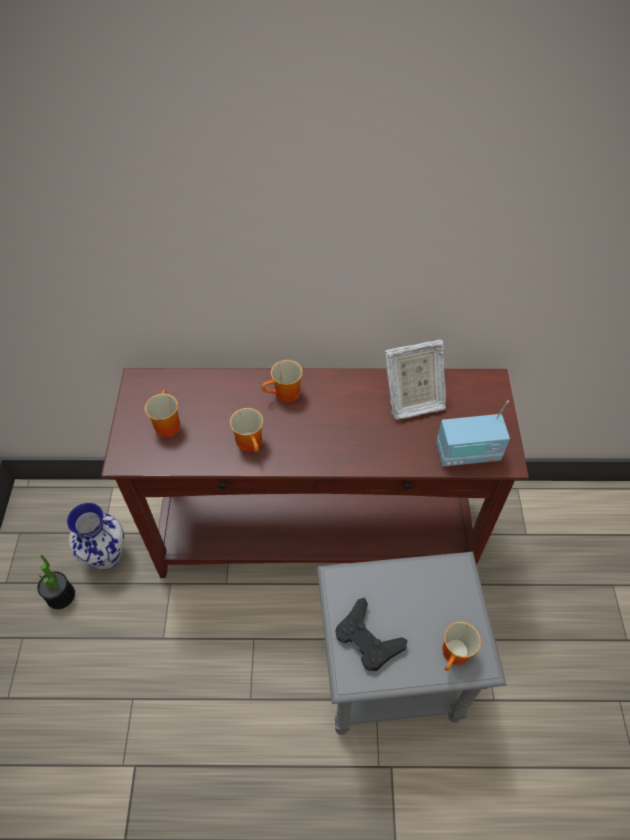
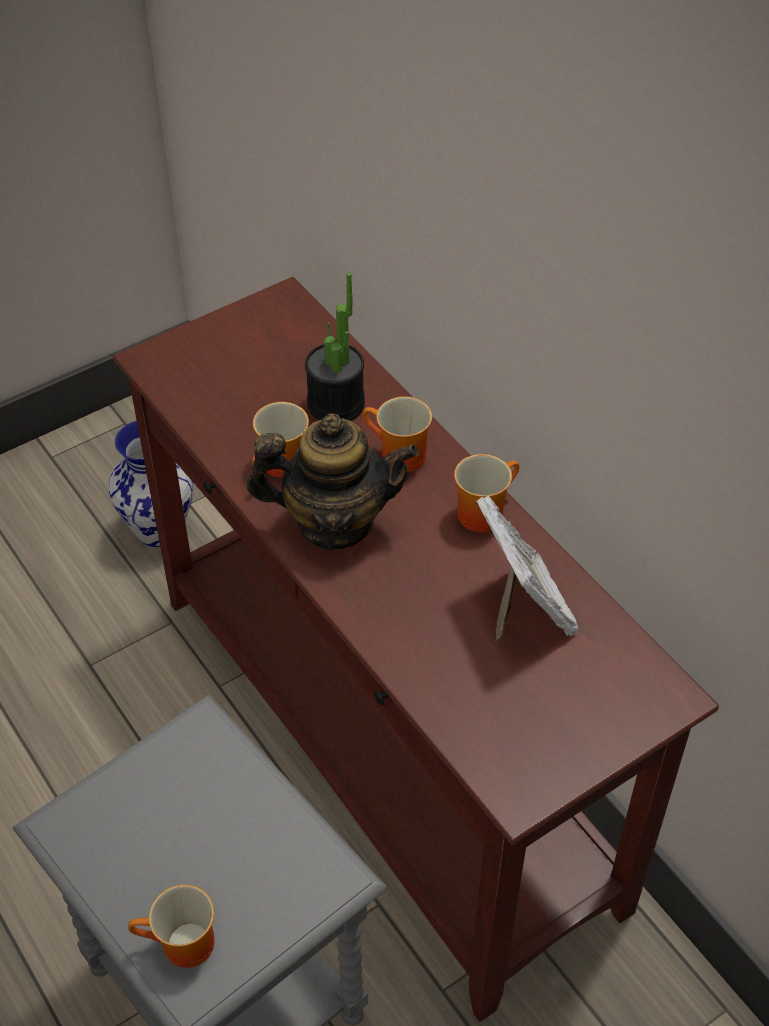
camera: 55 degrees right, 5 degrees down
potted plant [37,554,75,609] -> potted plant moved to [305,272,365,421]
mug [145,390,180,437] -> mug moved to [454,454,519,532]
black game controller [335,597,408,671] -> none
picture frame [384,339,446,420] -> picture frame turned 150 degrees counterclockwise [476,496,578,642]
radio [436,400,510,466] -> none
none -> teapot [246,414,419,550]

